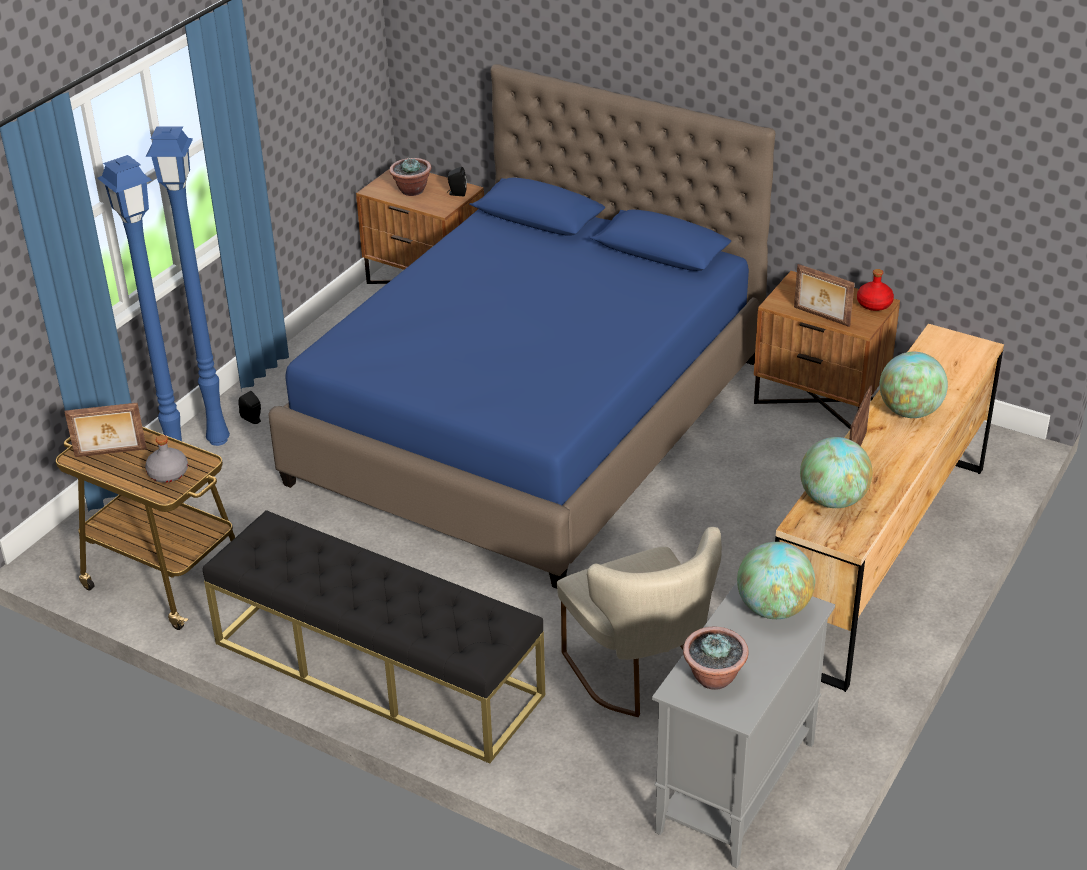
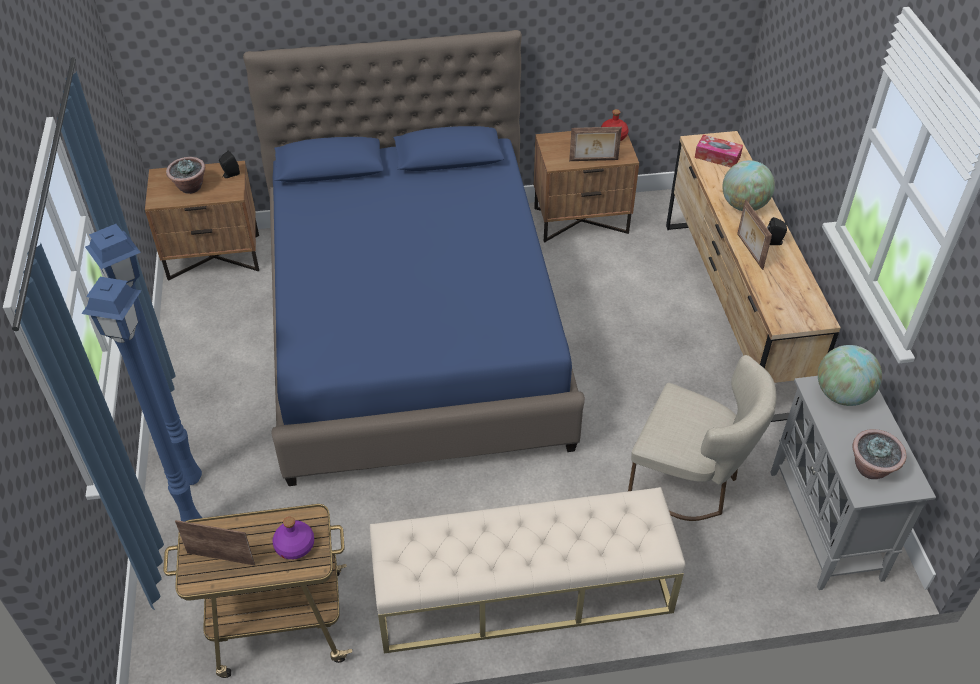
camera: 40 degrees left, 10 degrees up
picture frame [64,403,147,457] -> picture frame turned 120 degrees counterclockwise [175,520,255,566]
grey bottle [145,435,188,483] -> purple bottle [273,517,314,559]
black bench [203,510,545,764] -> beige bench [370,487,685,654]
black speaker [238,391,261,424] -> black speaker moved to [767,217,787,245]
globe [800,437,872,508] -> none
none -> tissue box [695,134,743,168]

